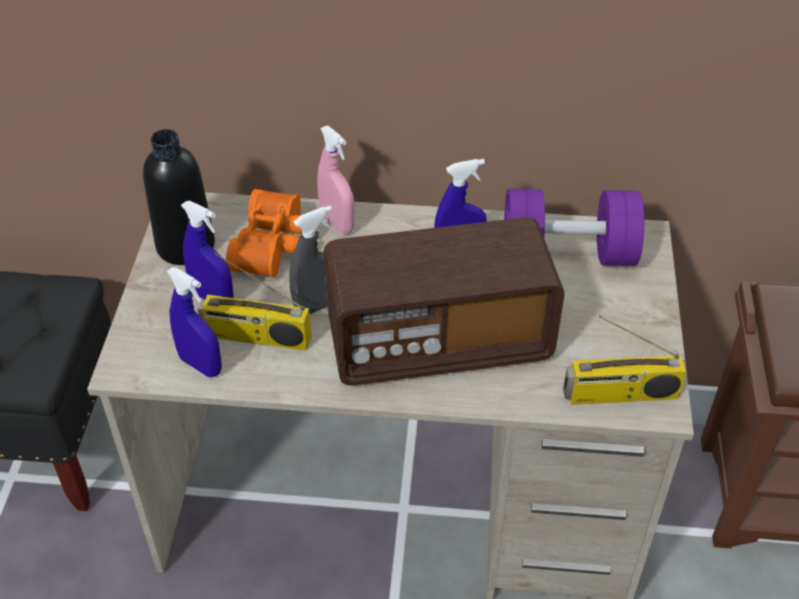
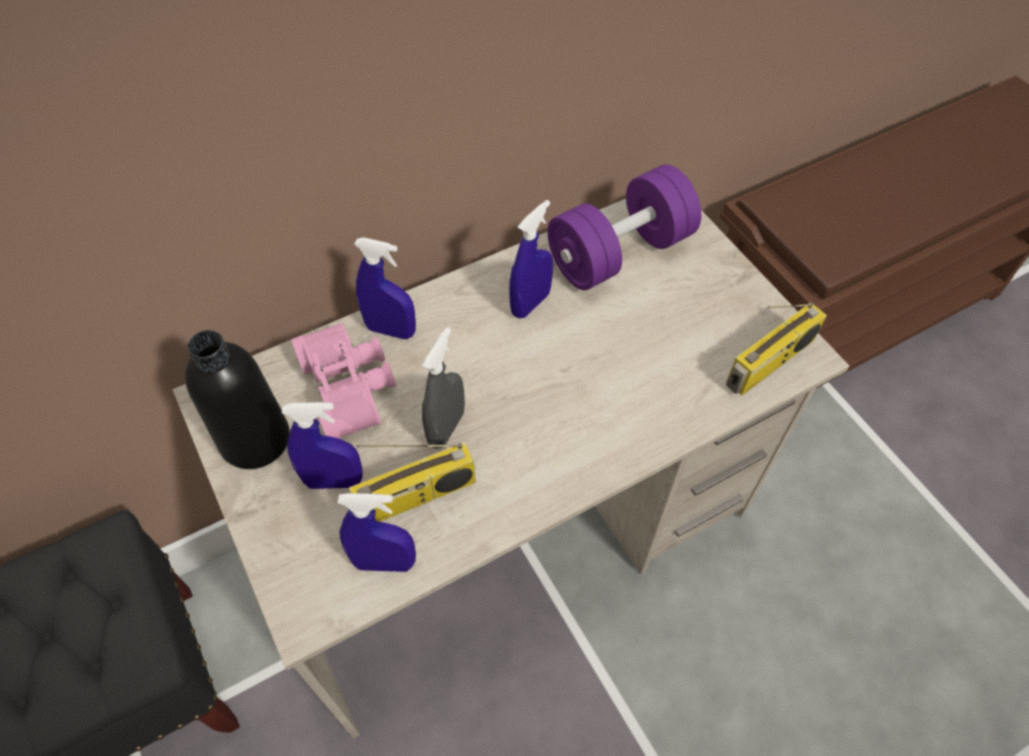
camera: 35 degrees left, 10 degrees up
orange binoculars [226,189,302,278] -> pink binoculars [291,322,396,439]
pink spray bottle [317,126,355,234] -> blue spray bottle [354,237,416,339]
radio [323,217,565,386] -> none

